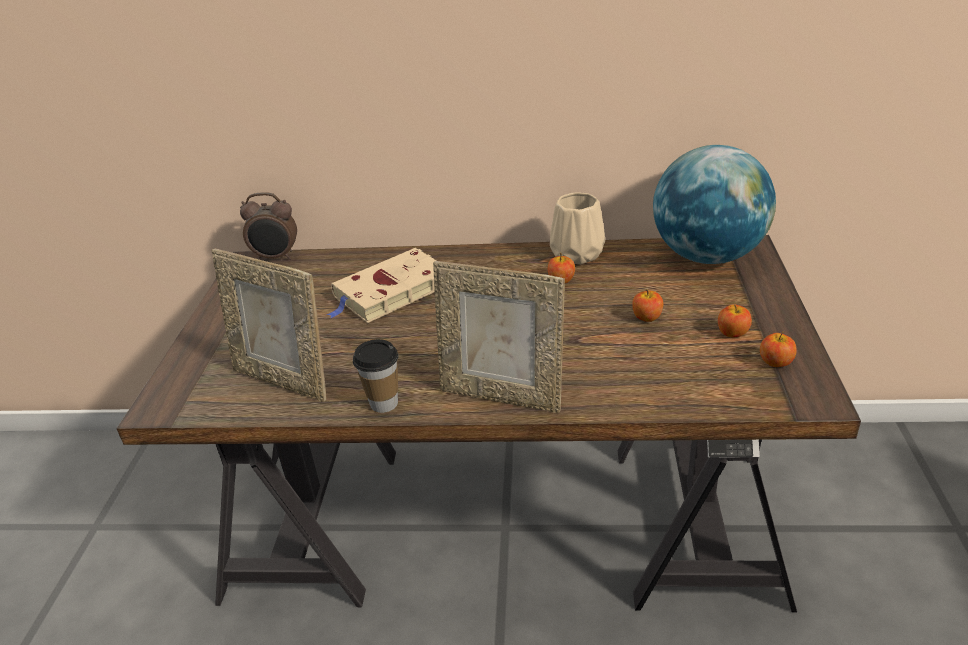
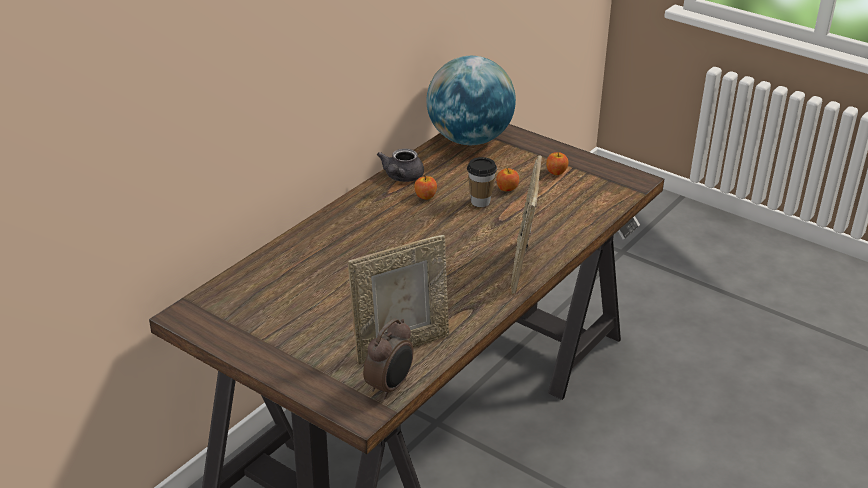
camera: 60 degrees left, 0 degrees up
alarm clock [240,192,297,260] -> alarm clock moved to [363,318,413,400]
beige book [326,248,437,323] -> none
cup [353,339,399,413] -> cup moved to [467,157,497,207]
picture frame [433,261,565,413] -> picture frame turned 135 degrees clockwise [510,155,542,294]
beige vase [550,192,605,264] -> grey teapot [377,148,424,182]
apple [760,332,797,367] -> none

